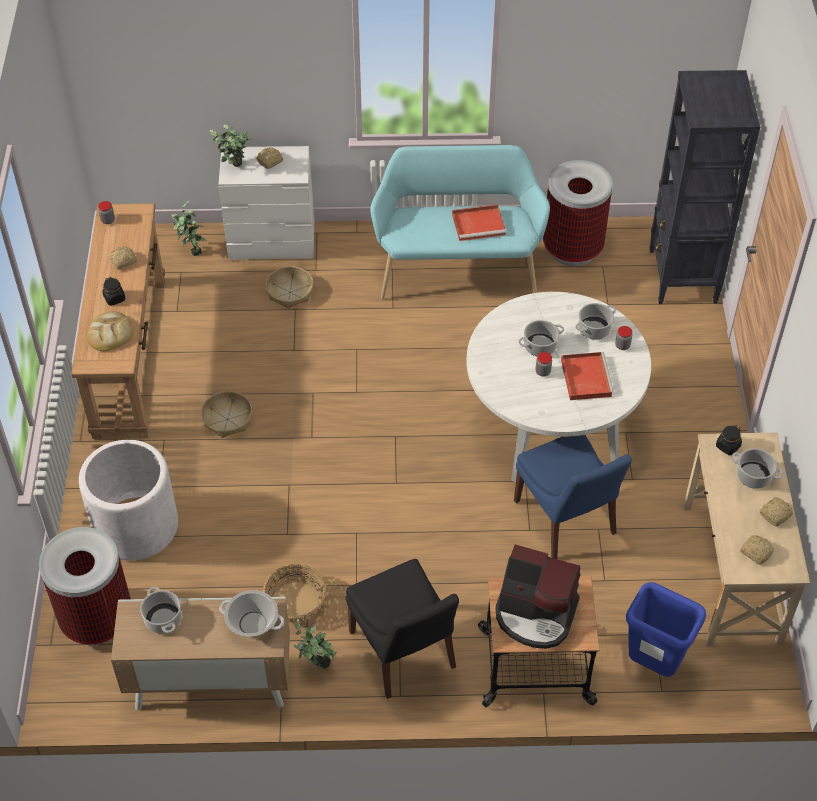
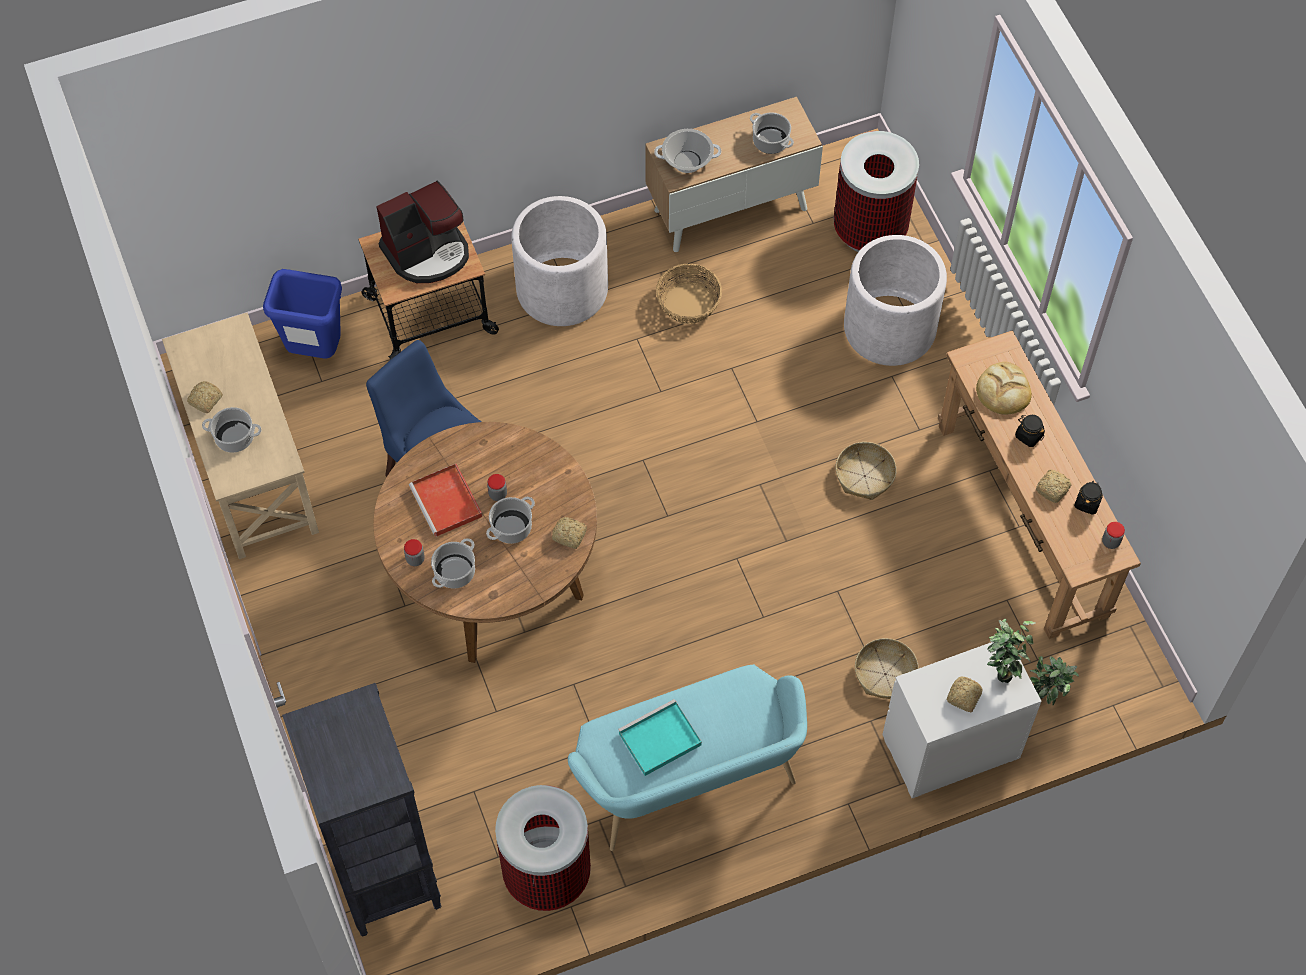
camera: 160 degrees right, 10 degrees up
potted plant [293,619,337,669] -> none
black chair [346,559,459,699] -> white planter [511,196,608,326]
red tray [452,204,506,241] -> turquoise tray [618,699,702,776]
white dining table [467,292,651,483] -> brown dining table [373,422,597,663]
coffee machine [495,544,581,649] -> coffee machine turned 150 degrees clockwise [376,181,469,283]
black jar [716,425,742,455] -> black jar moved to [1074,481,1103,515]
bread [740,535,774,565] -> bread moved to [552,517,587,549]

